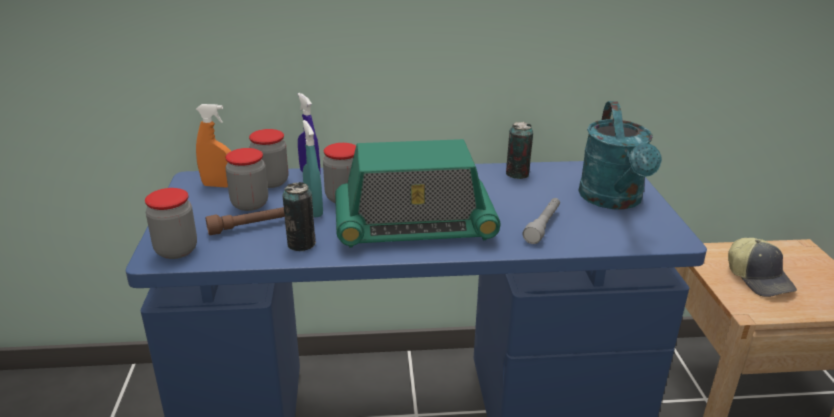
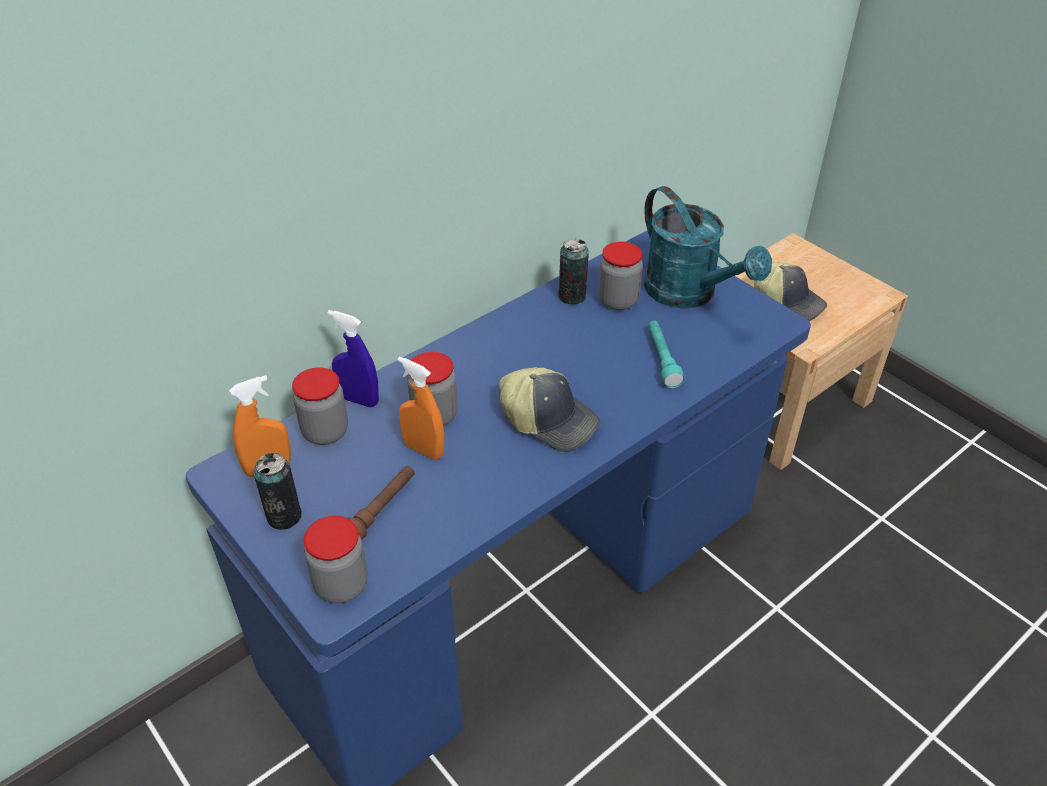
camera: 35 degrees left, 15 degrees up
jar [225,148,268,211] -> jar moved to [598,242,643,310]
can [283,182,316,251] -> can moved to [253,453,302,530]
turquoise spray bottle [303,120,323,218] -> orange spray bottle [398,357,444,460]
radio [335,139,500,248] -> cap [499,367,600,452]
grey flashlight [523,198,560,244] -> turquoise flashlight [648,321,685,388]

